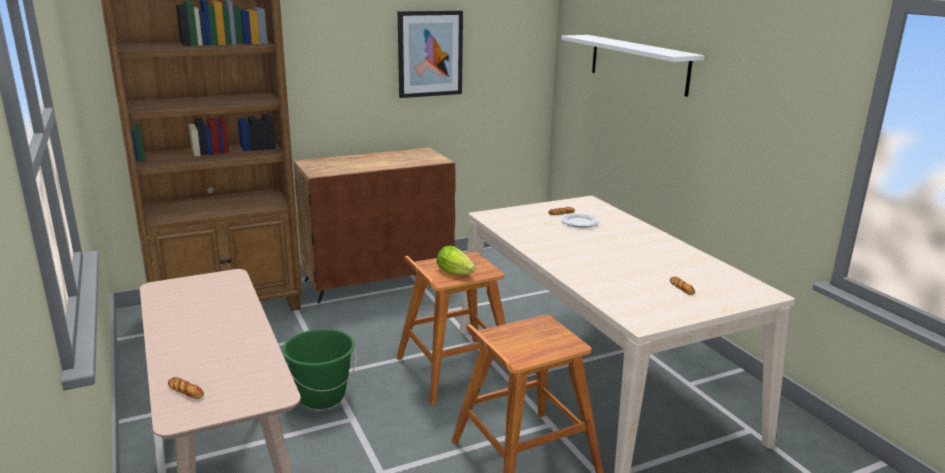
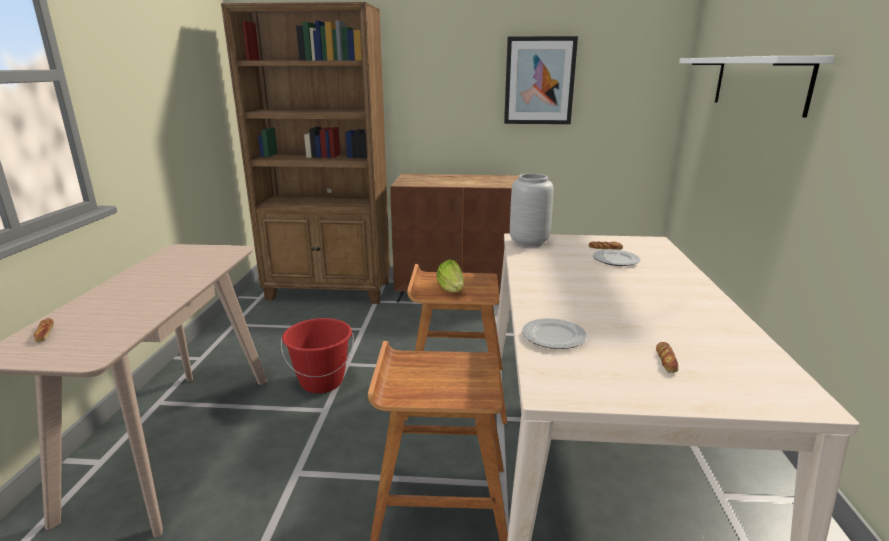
camera: 30 degrees right, 0 degrees up
green bucket [282,329,357,409] -> red bucket [281,318,354,393]
none -> grey vase [510,173,553,247]
none -> plate [522,318,587,349]

